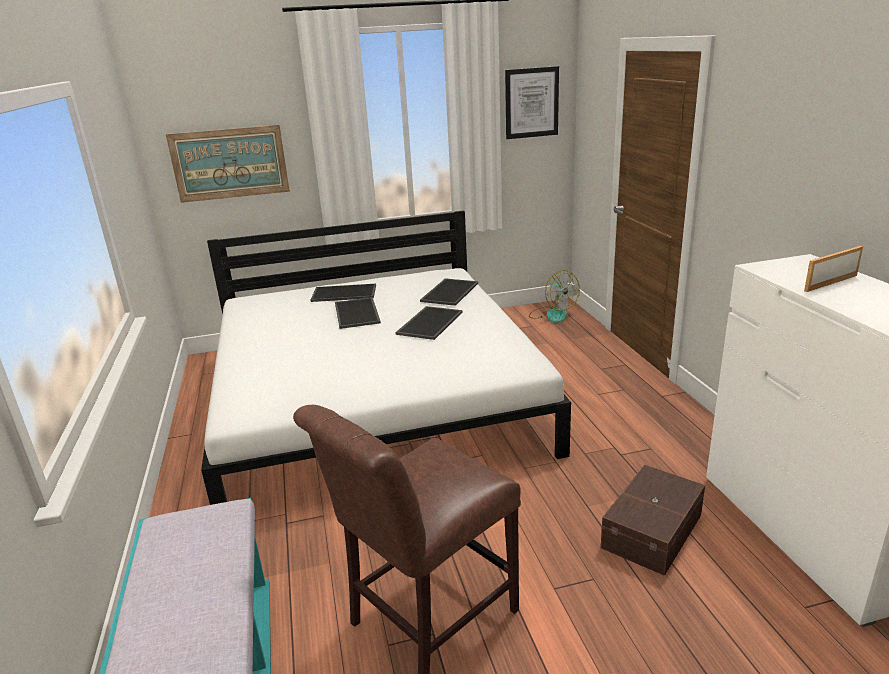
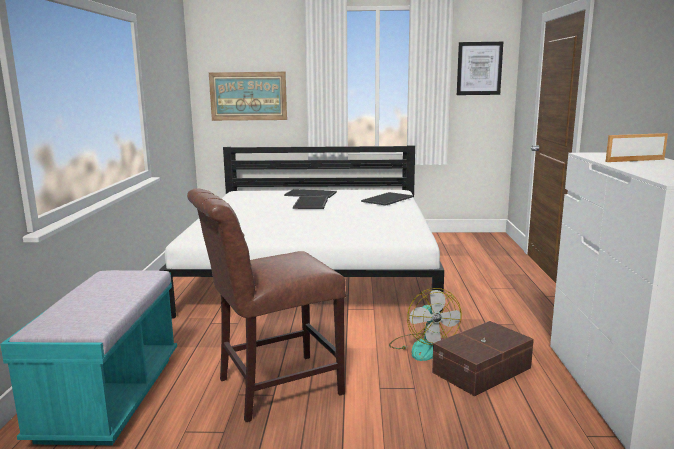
camera: 15 degrees right, 10 degrees down
tray [395,306,463,340] -> none
fan [529,270,580,323] -> fan moved to [389,288,461,361]

